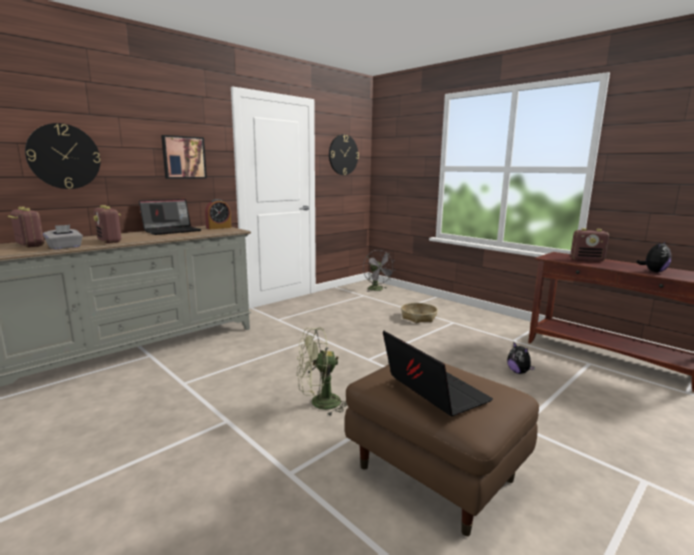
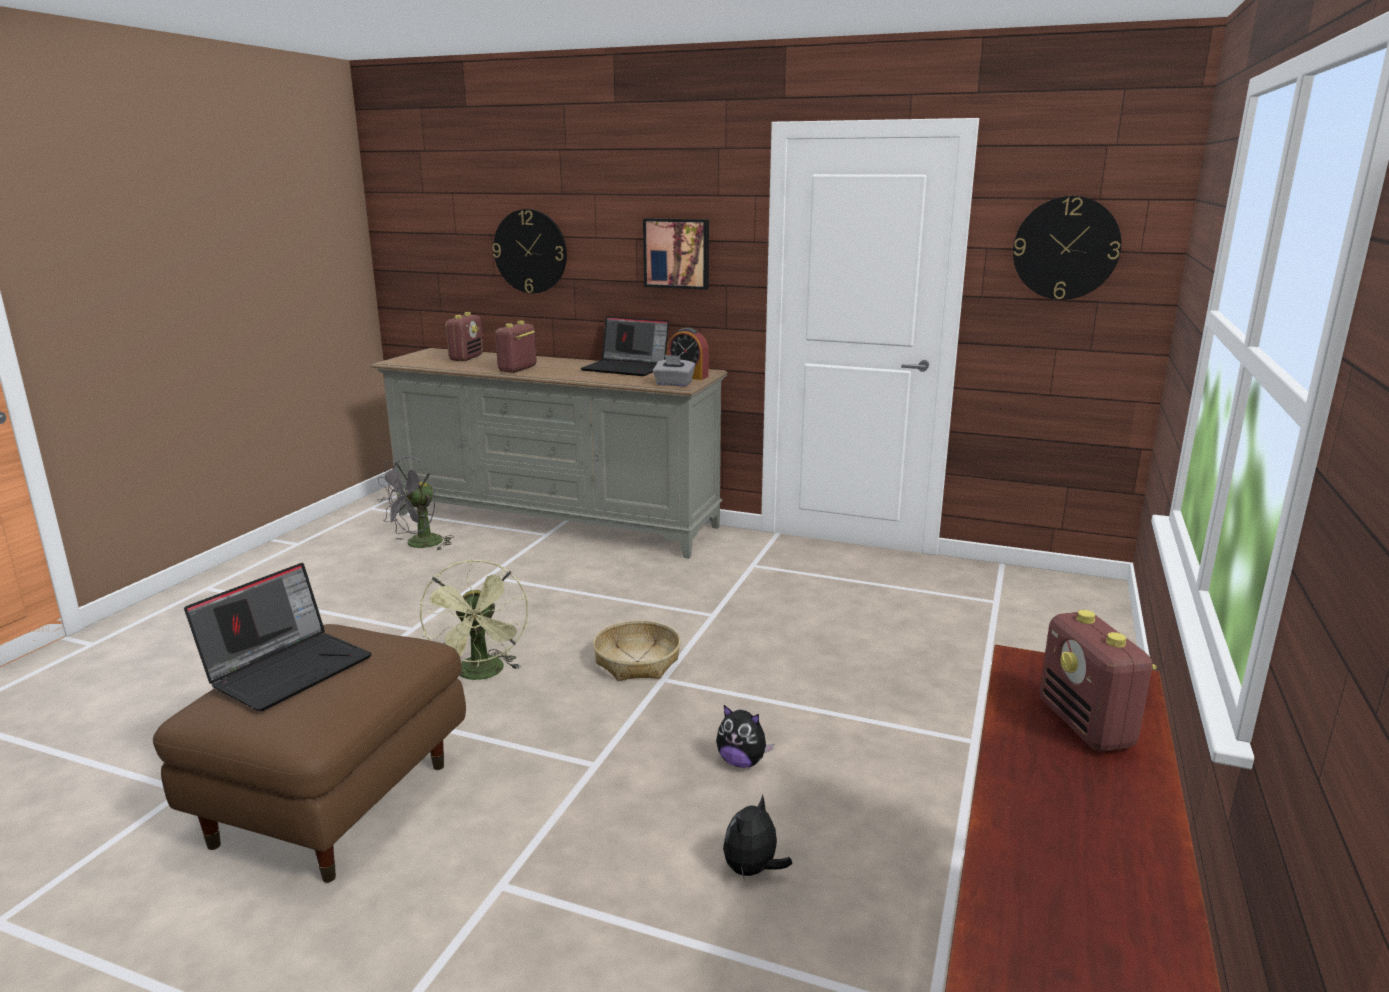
camera: 65 degrees right, 5 degrees up
grey tissue box [43,225,83,250] -> grey tissue box moved to [653,355,695,386]
green fan [297,327,347,416] -> green fan turned 150 degrees counterclockwise [420,560,528,680]
grey fan [363,250,394,292] -> grey fan moved to [377,456,454,550]
basket [401,303,438,323] -> basket moved to [593,621,681,681]
plush toy [636,241,672,272] -> plush toy moved to [716,705,774,768]

